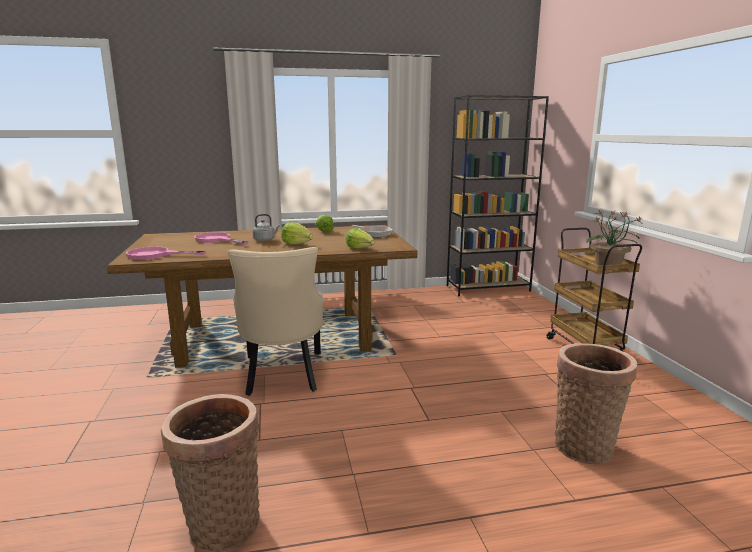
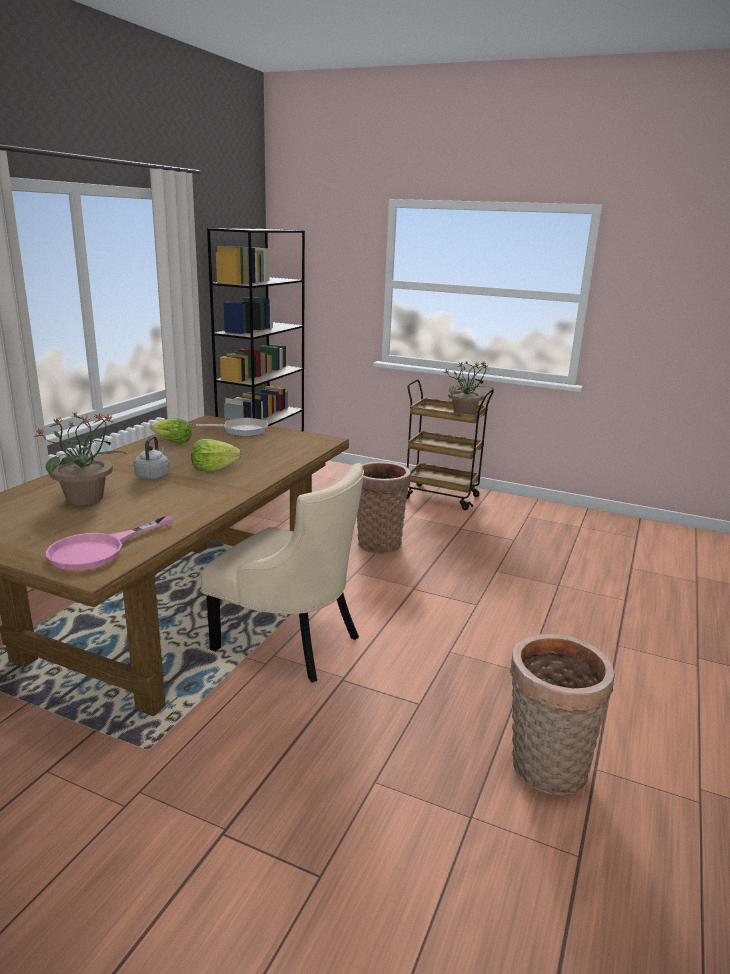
camera: 55 degrees left, 5 degrees up
pink frying pan [194,232,248,245] -> potted plant [33,412,128,505]
lettuce [346,228,375,249] -> none
basket [554,343,637,464] -> basket moved to [357,462,411,554]

